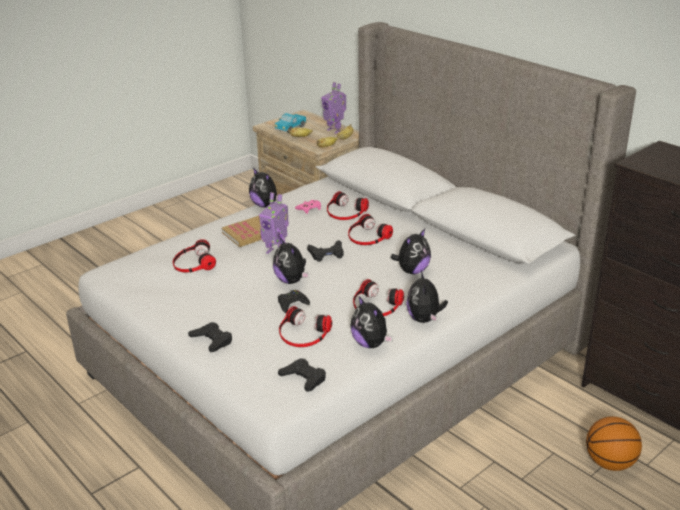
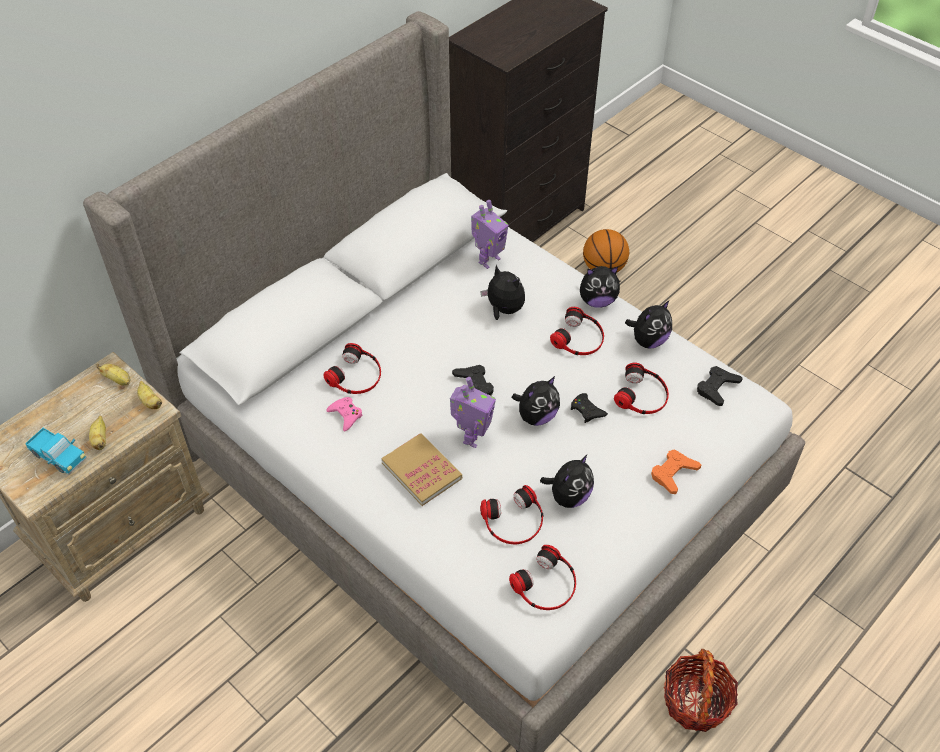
camera: 95 degrees left, 20 degrees up
black game controller [188,322,232,352] -> orange game controller [651,449,701,494]
plush toy [249,168,278,208] -> plush toy moved to [540,454,594,508]
toy robot [321,82,346,134] -> toy robot moved to [471,200,508,269]
headphones [348,214,393,245] -> headphones moved to [509,545,576,610]
none -> basket [664,649,738,732]

